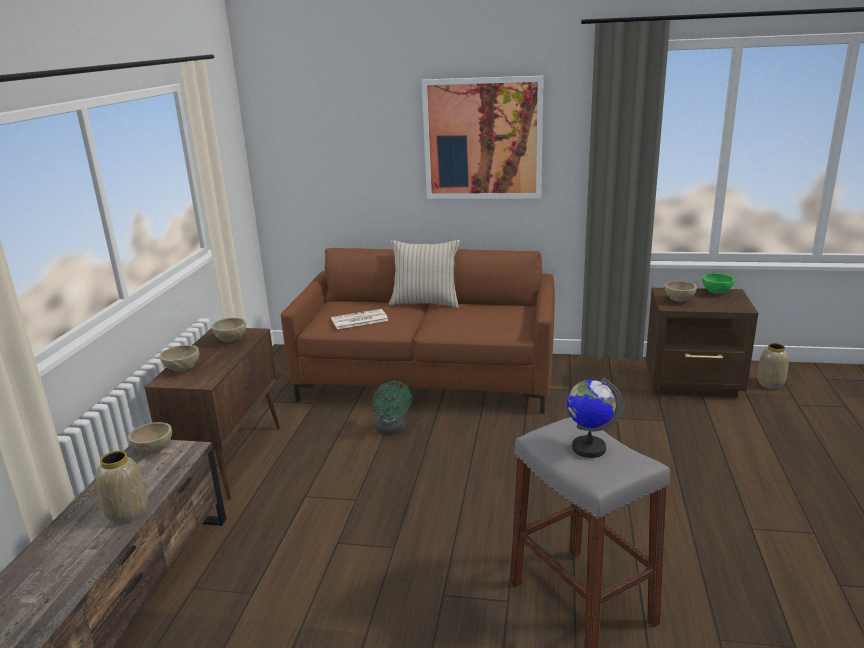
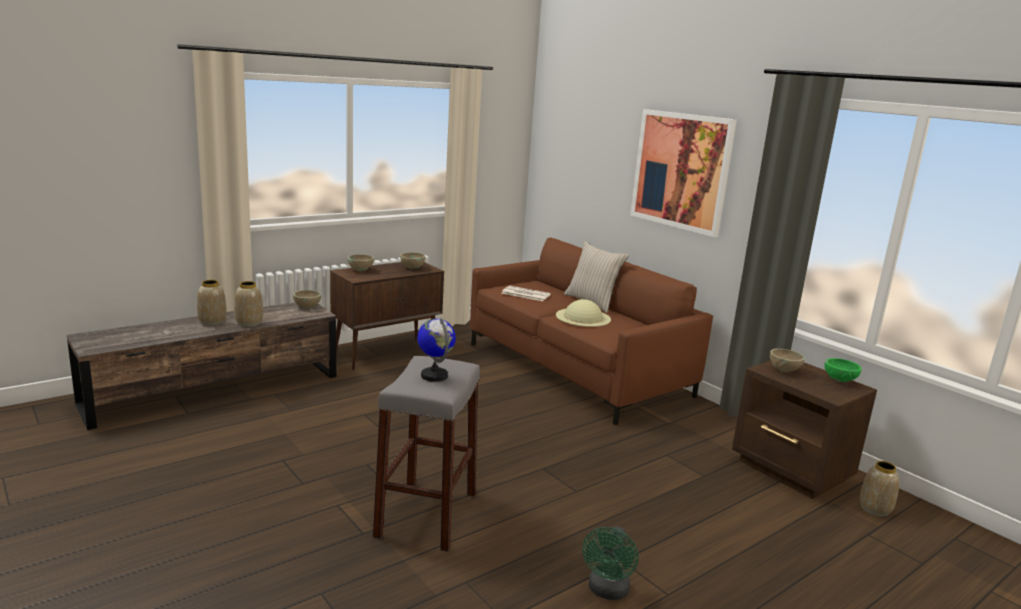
camera: 40 degrees right, 5 degrees down
green fan [372,381,412,435] -> green fan moved to [582,526,638,600]
none -> vase [197,280,227,326]
none -> beige hat [556,299,611,327]

